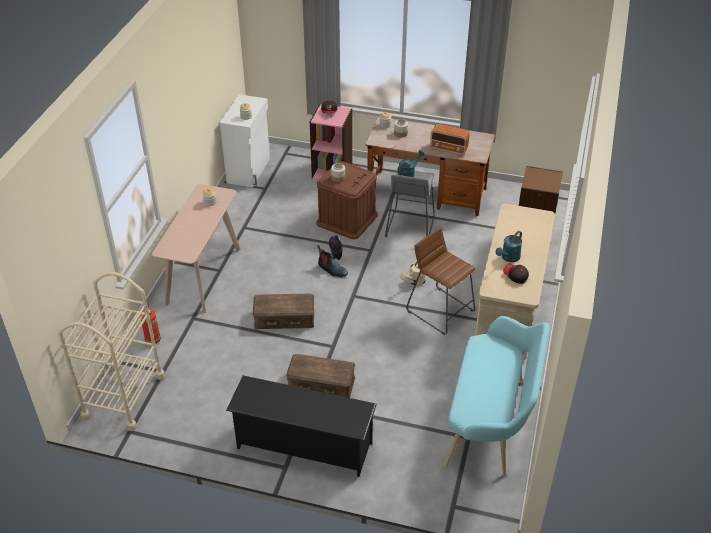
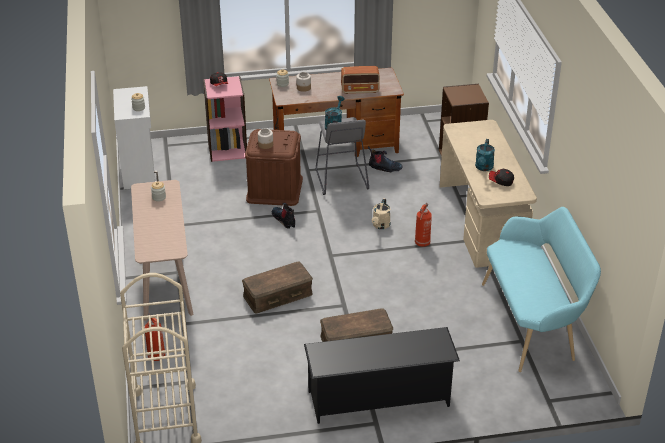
camera: 25 degrees left, 5 degrees down
boot [317,245,348,277] -> boot moved to [368,146,402,172]
brown stool [406,227,476,335] -> fire extinguisher [415,203,432,247]

